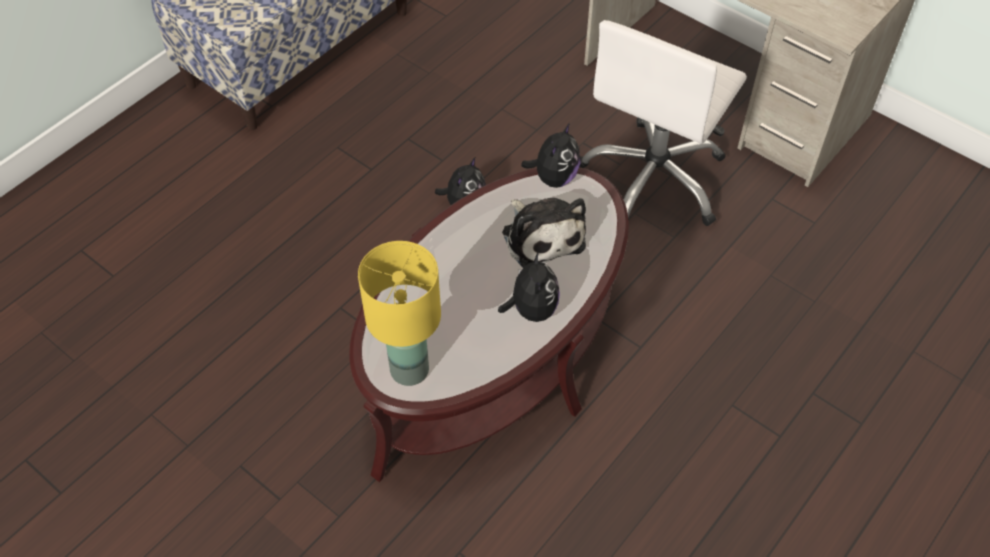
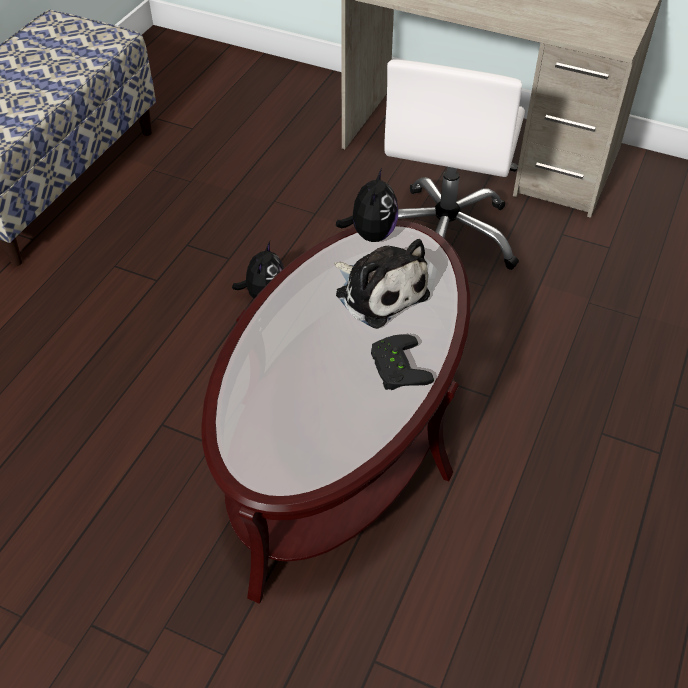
camera: 15 degrees left, 5 degrees down
yellow table lamp [358,241,441,386] -> none
plush toy [498,251,560,322] -> black game controller [371,334,434,390]

